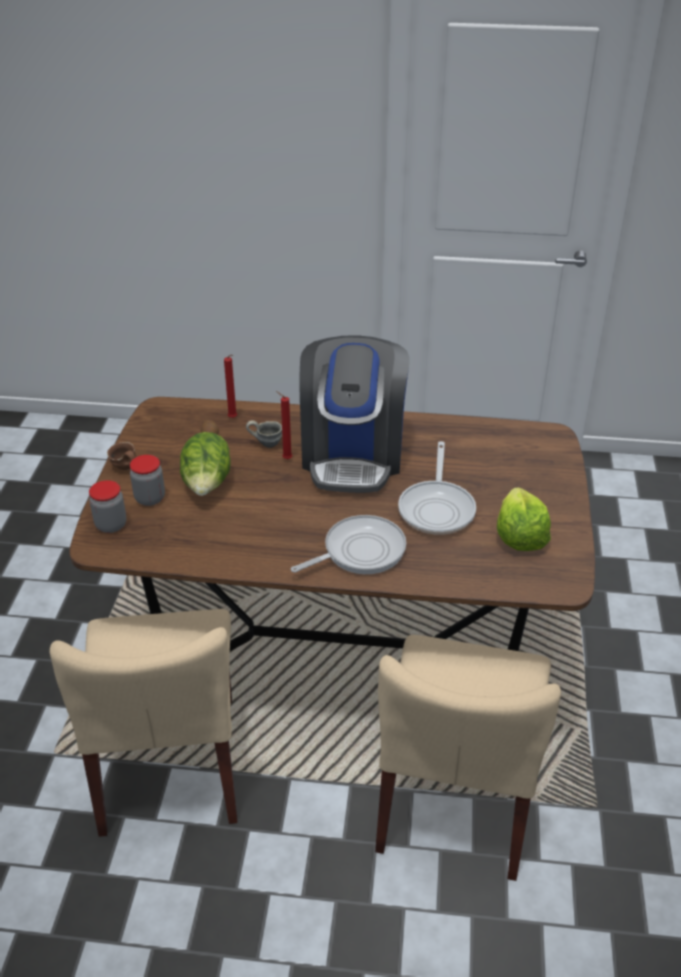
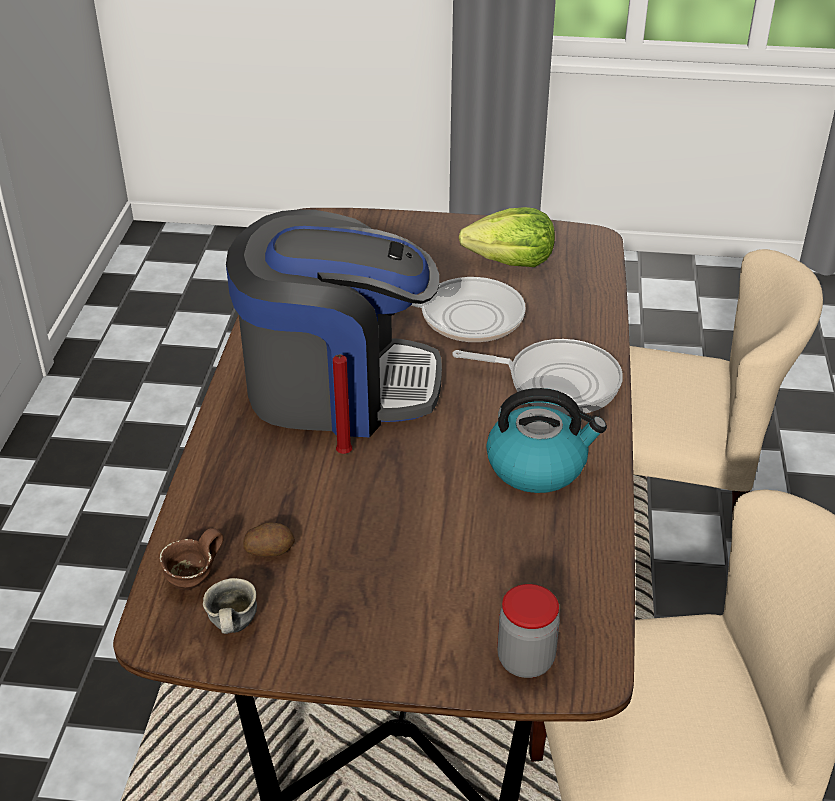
camera: 90 degrees left, 0 degrees up
brown mug [107,442,136,470] -> brown mug moved to [160,528,224,590]
jar [130,455,165,506] -> none
lettuce [180,432,231,496] -> none
red candle [224,355,237,418] -> none
grey mug [246,421,282,448] -> grey mug moved to [203,578,257,634]
frying pan [291,515,406,574] -> frying pan turned 135 degrees clockwise [453,339,623,415]
none -> kettle [486,388,607,493]

